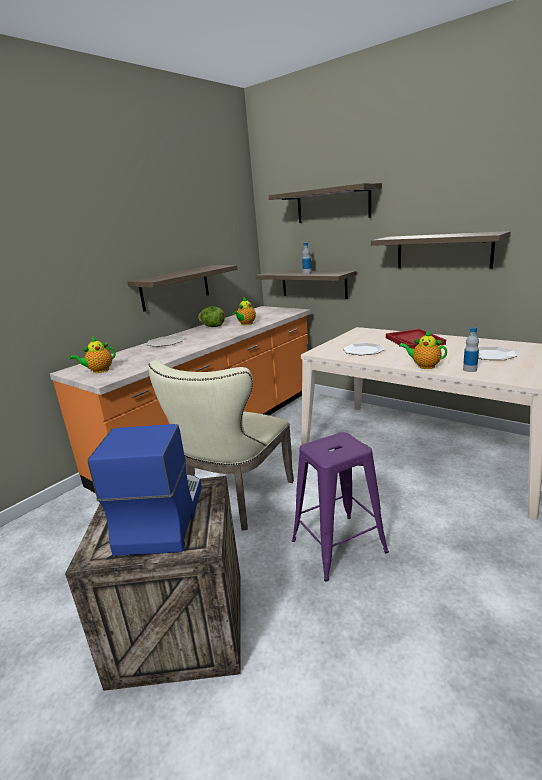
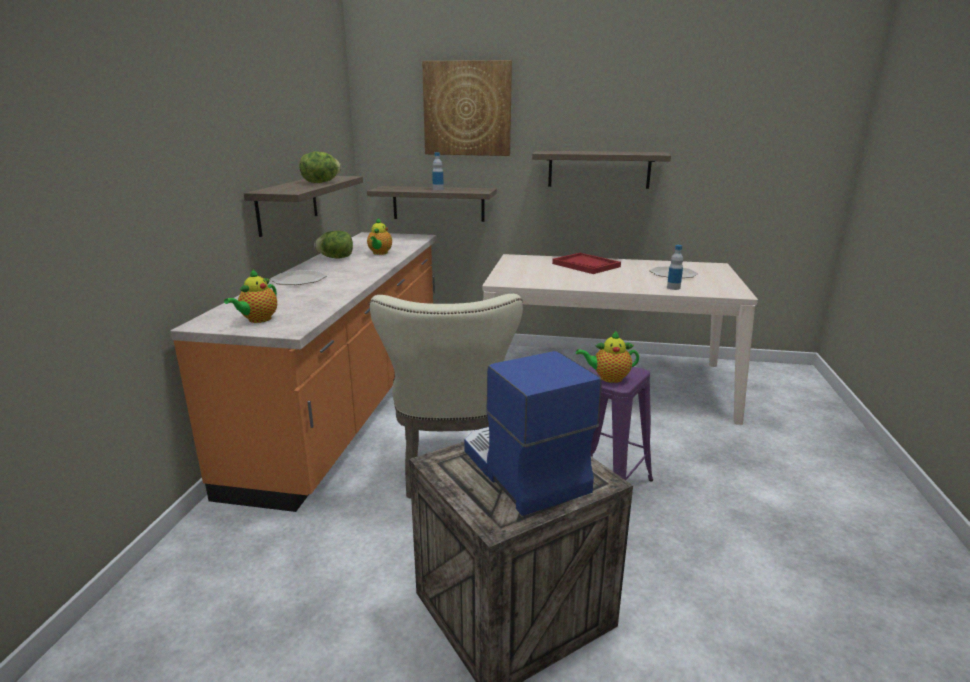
camera: 30 degrees left, 0 degrees up
shelf [269,183,382,223] -> picture [422,60,512,156]
plate [343,343,385,355] -> none
teapot [399,330,447,369] -> teapot moved to [576,330,639,383]
none -> lettuce [299,151,341,183]

